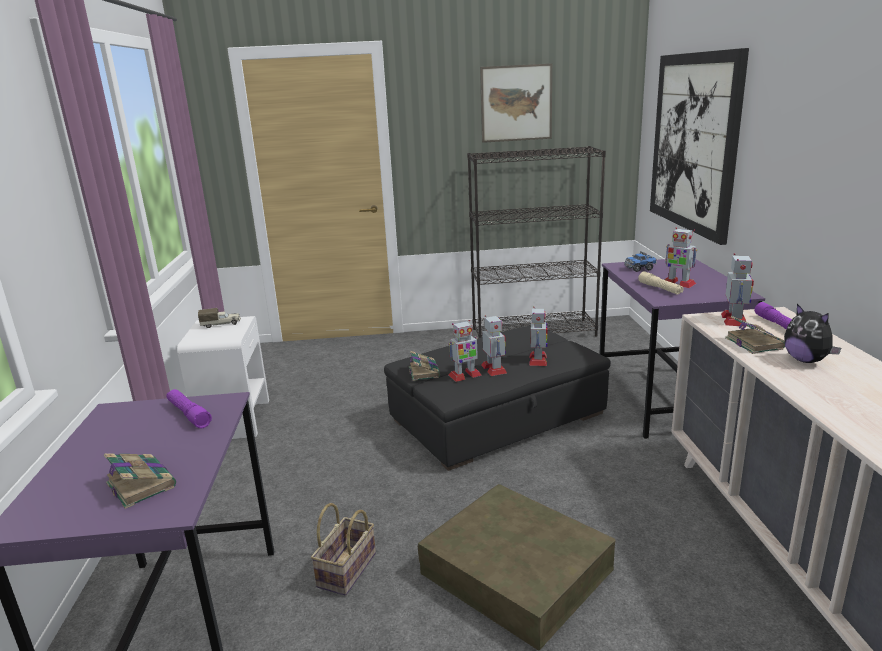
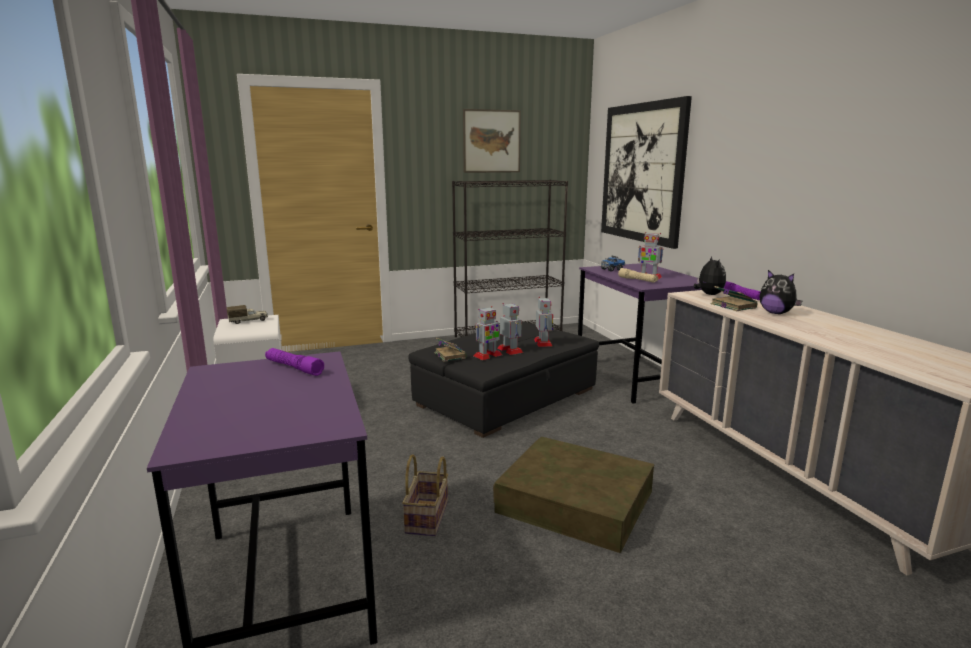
camera: 15 degrees left, 5 degrees down
book [104,453,176,509] -> none
toy robot [721,253,754,327] -> plush toy [694,256,726,295]

